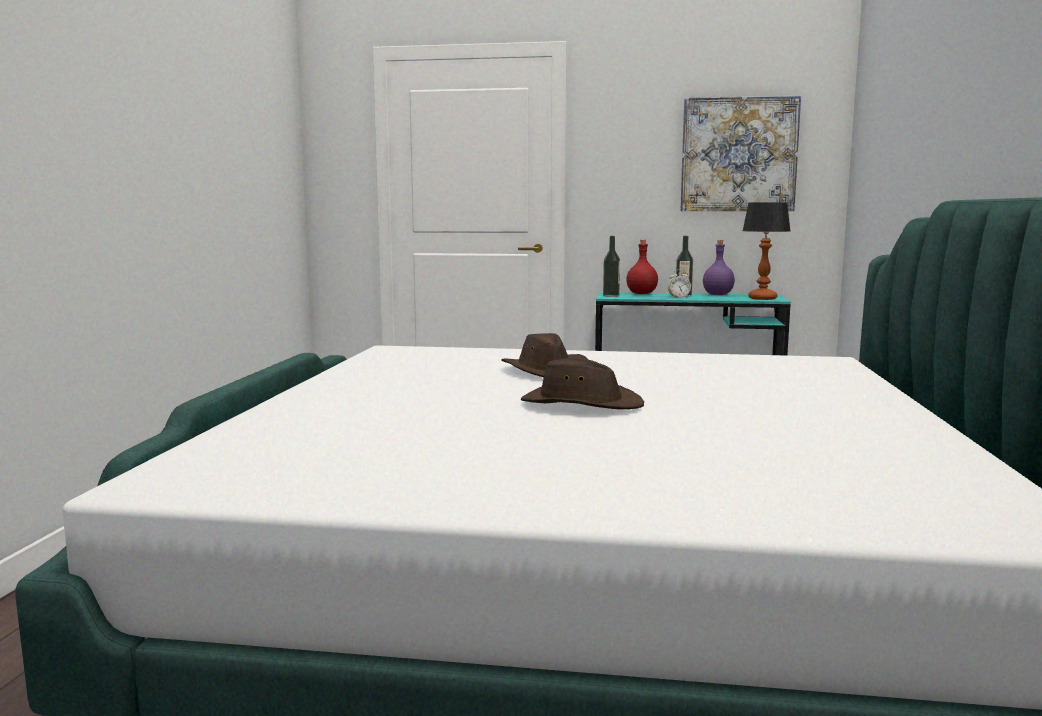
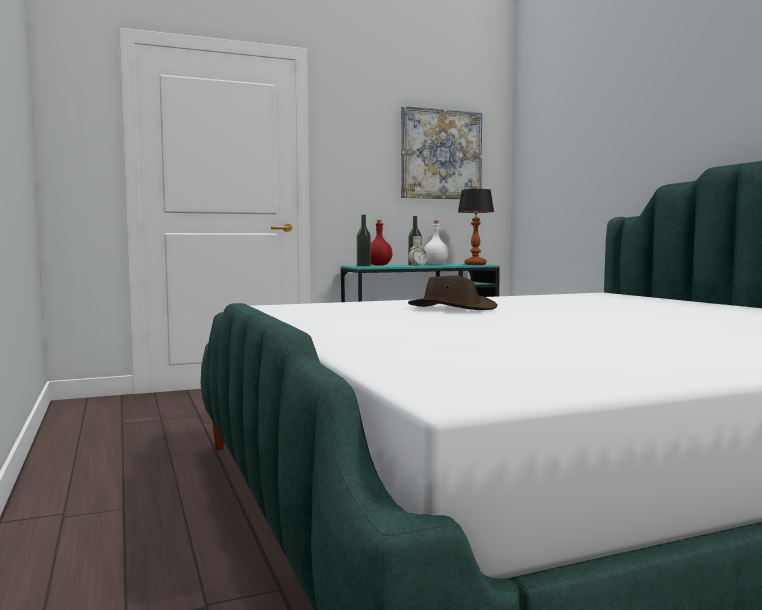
camera: 30 degrees left, 5 degrees down
brown hat [521,358,644,409] -> none
purple bottle [703,240,735,295] -> white bottle [424,221,448,265]

